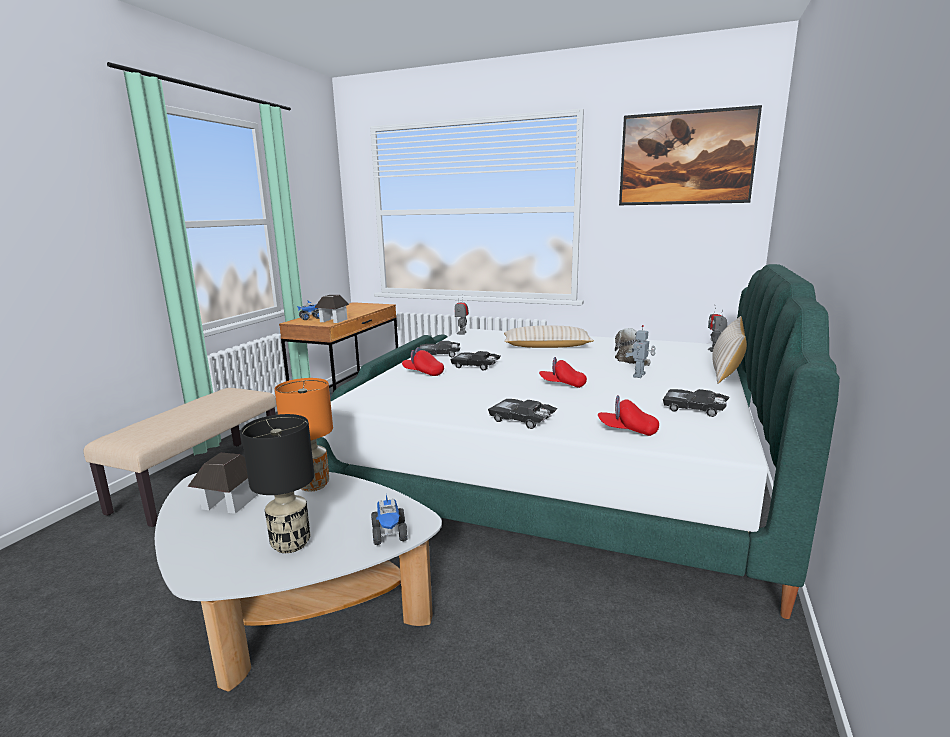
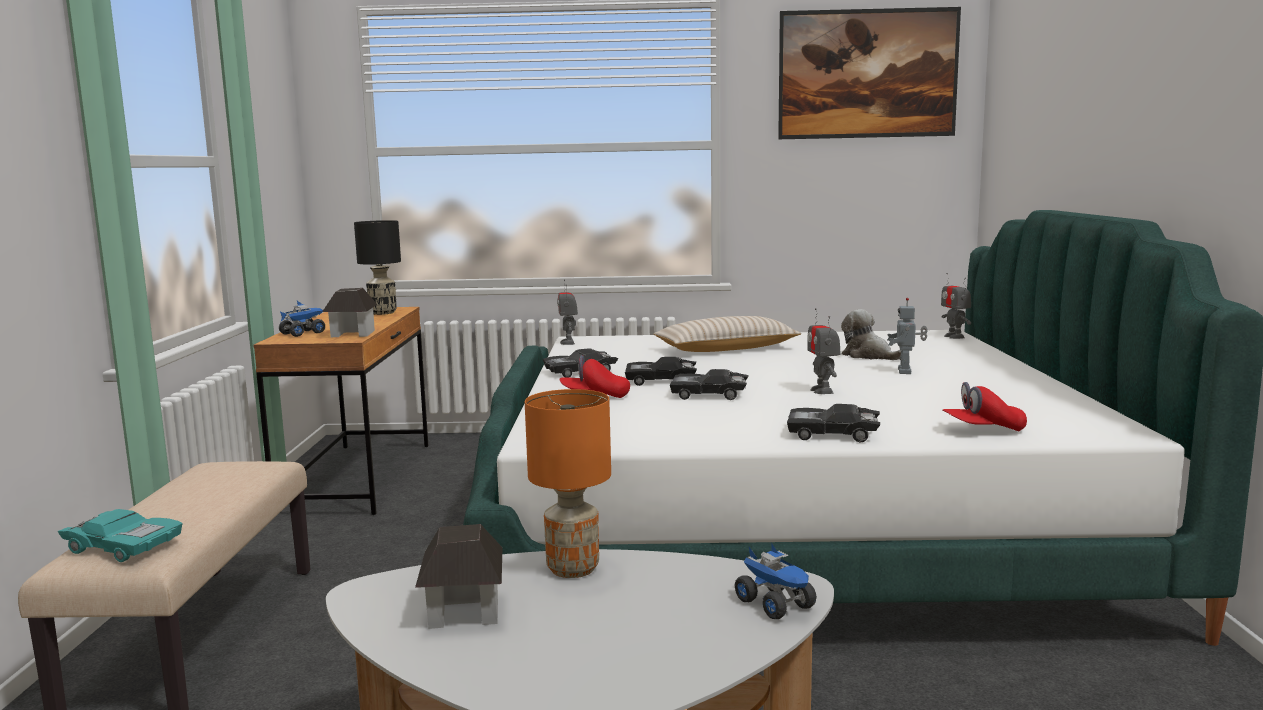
camera: 20 degrees left, 5 degrees down
black table lamp [241,414,314,553] -> black table lamp moved to [354,220,401,315]
red cap [539,357,587,388] -> toy robot [807,308,841,394]
black toy car [663,389,729,417] -> black toy car moved to [670,369,749,400]
beige pillow [712,316,747,384] -> none
none -> turquoise toy car [58,509,183,562]

